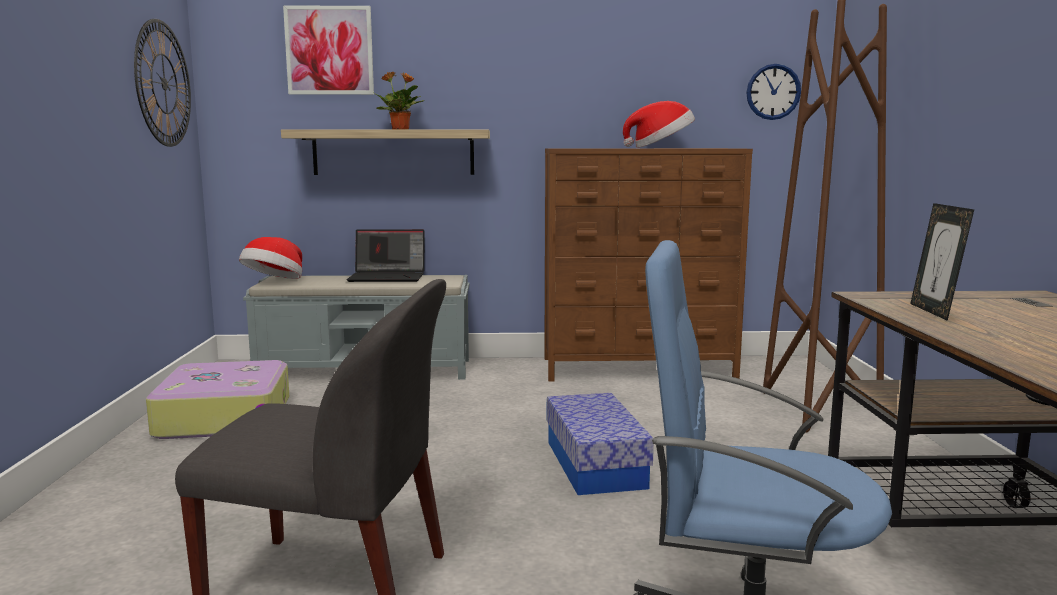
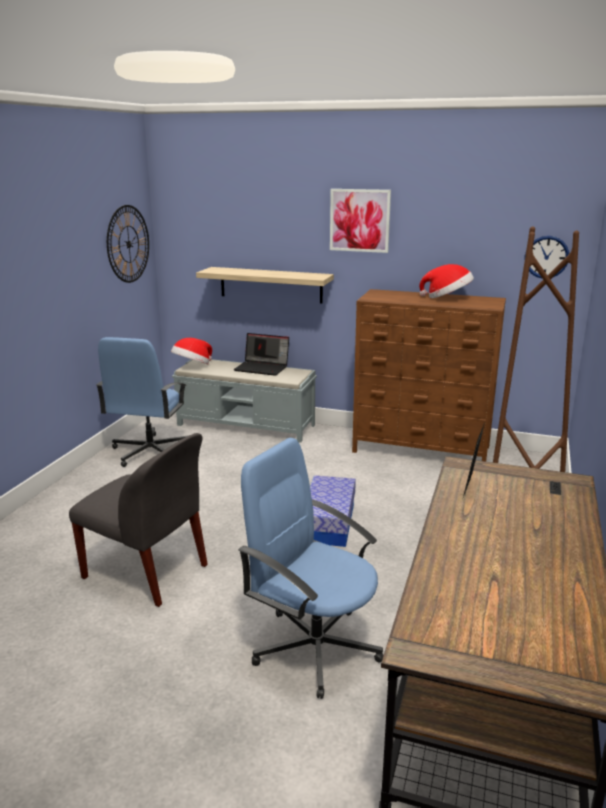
camera: 20 degrees right, 10 degrees up
suitcase [146,360,289,439] -> blue office chair [96,337,189,467]
picture [283,5,374,95] -> picture moved to [330,189,391,253]
potted plant [374,72,425,130] -> none

